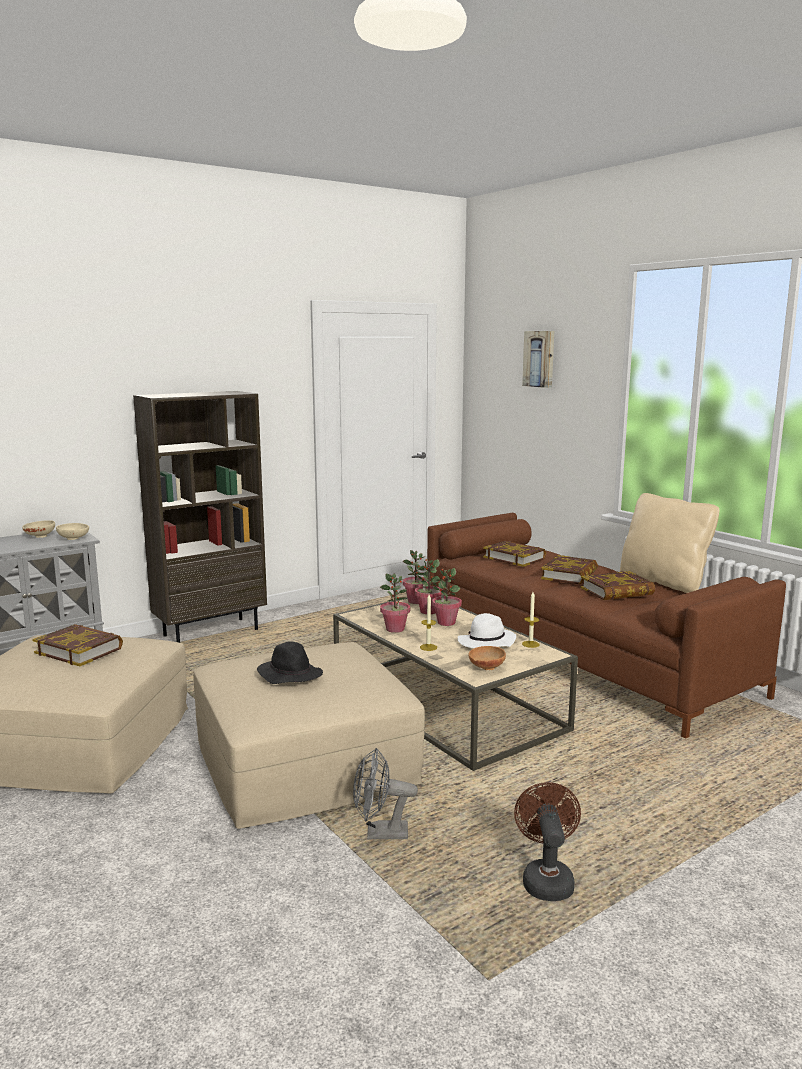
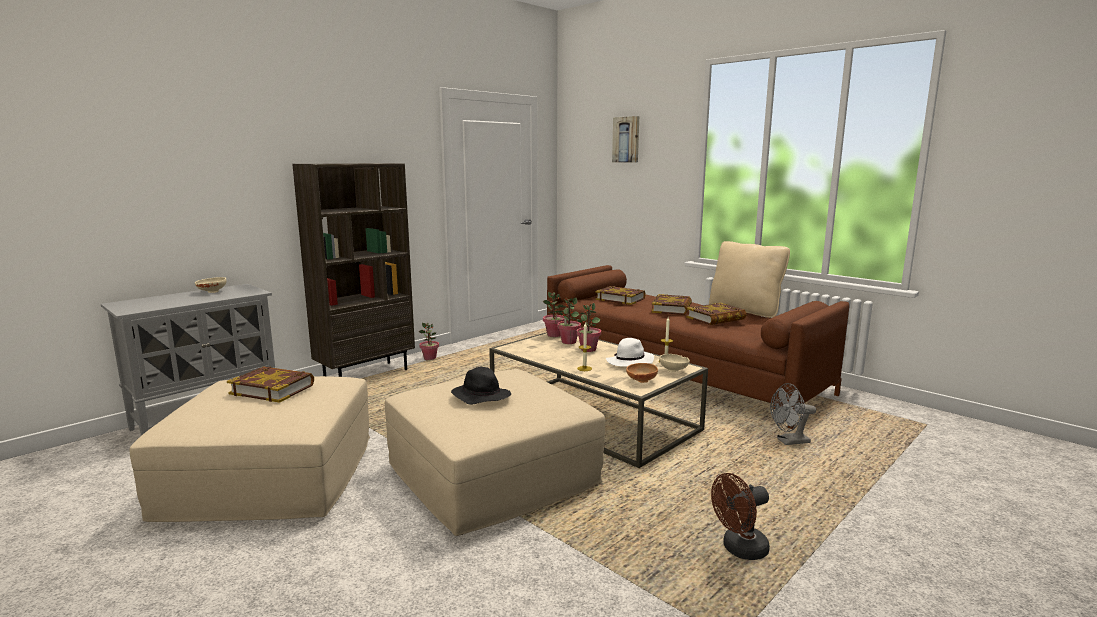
camera: 10 degrees left, 0 degrees up
beige bowl [56,523,89,540] -> beige bowl moved to [659,354,690,372]
grey fan [353,748,418,839] -> grey fan moved to [770,383,816,445]
potted plant [380,574,410,633] -> potted plant moved to [419,323,439,360]
brown fan [514,782,581,901] -> brown fan turned 105 degrees counterclockwise [711,473,770,560]

